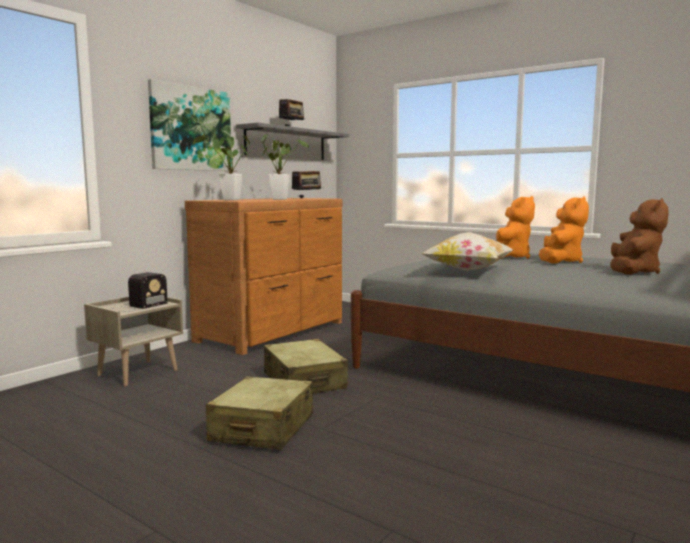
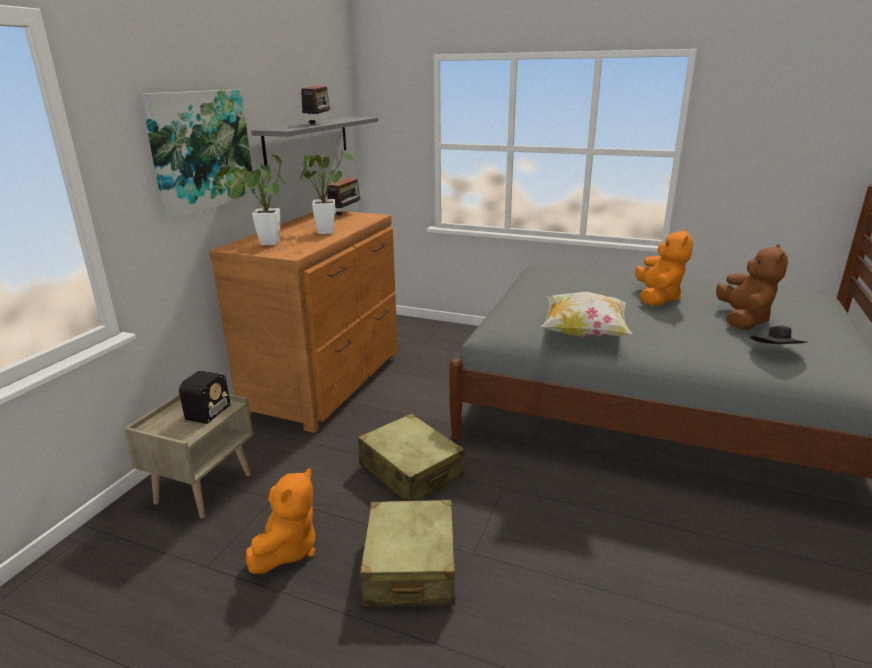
camera: 15 degrees left, 15 degrees up
orange plush toy [496,196,535,259] -> orange plush toy moved to [246,468,316,574]
none -> black hat [750,325,808,344]

